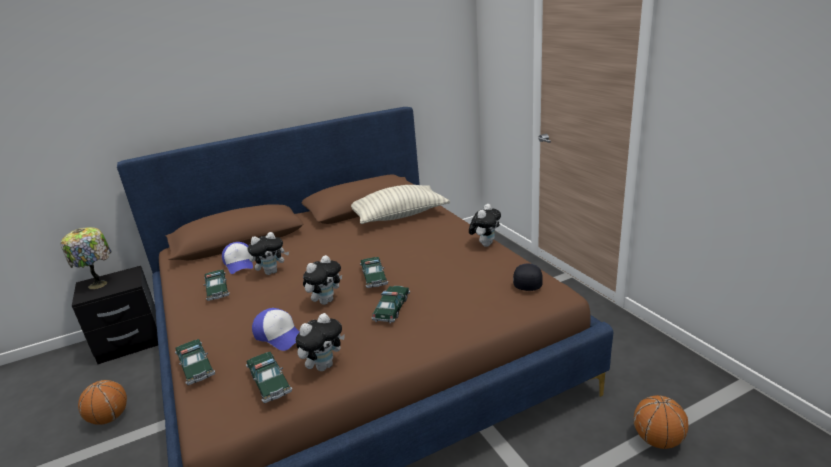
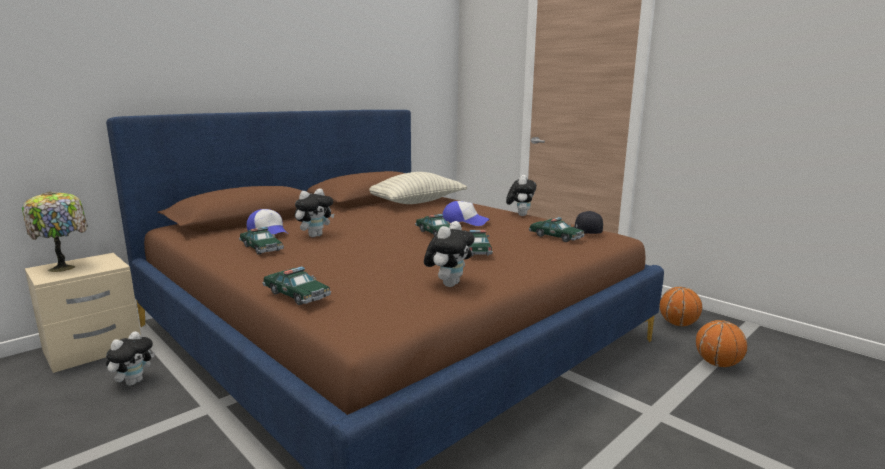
camera: 20 degrees left, 10 degrees down
black nightstand [72,266,158,364] -> beige nightstand [25,253,141,373]
basketball [78,380,127,425] -> basketball moved to [659,287,702,326]
toy car [246,352,292,403] -> toy car moved to [529,217,585,242]
cap [252,308,300,351] -> cap moved to [442,201,490,226]
plush toy [303,255,342,305] -> plush toy moved to [106,331,155,386]

